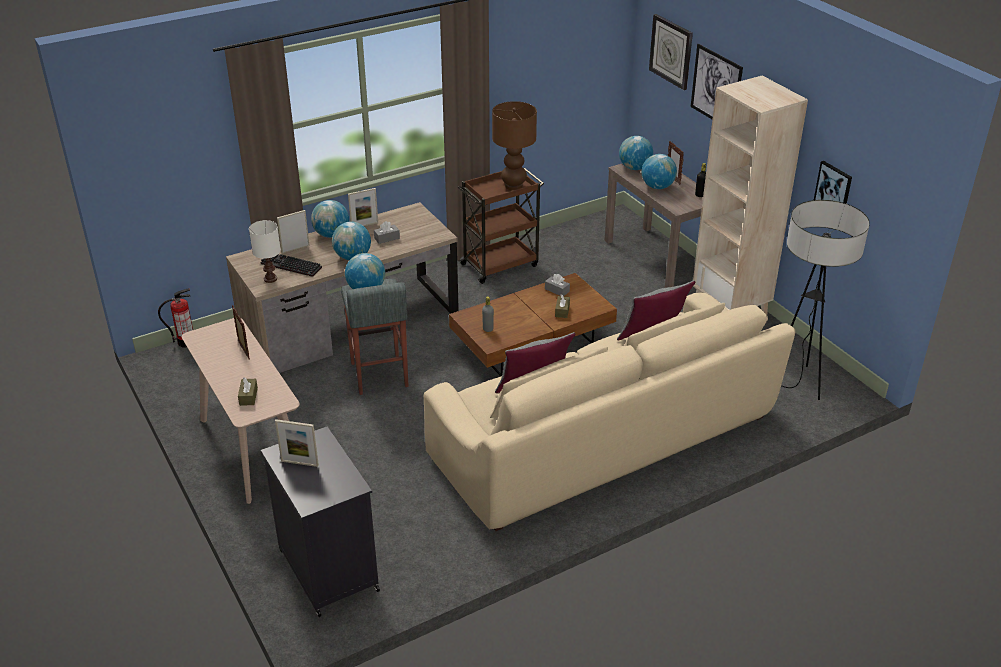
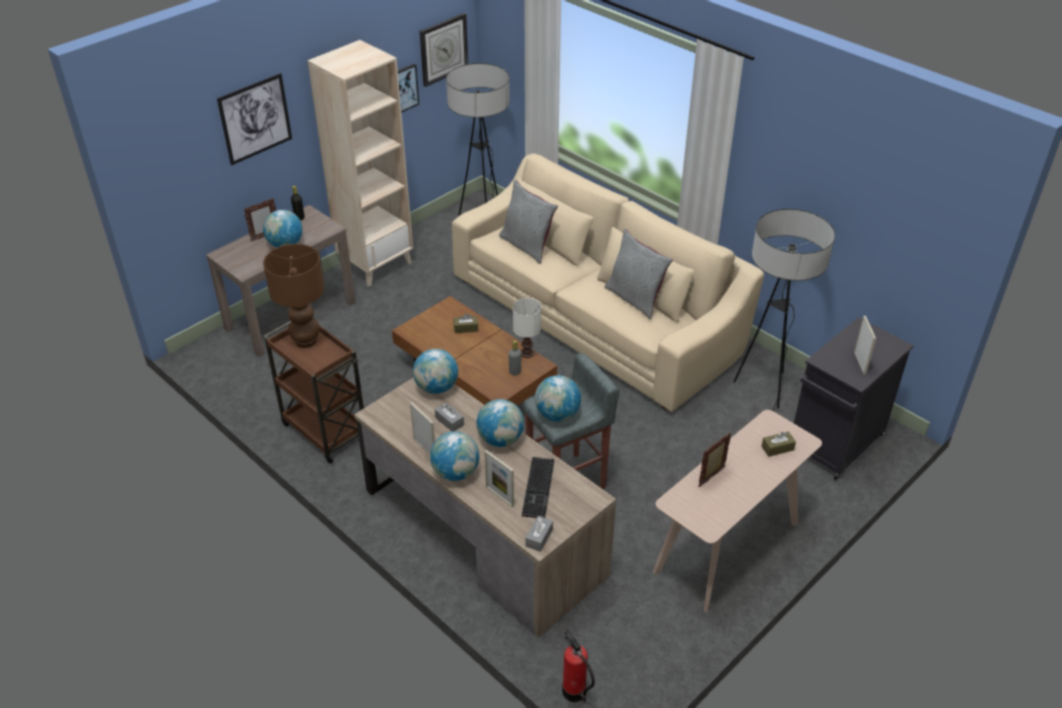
camera: 105 degrees left, 5 degrees up
white table lamp [249,220,281,283] -> white table lamp moved to [513,298,541,358]
grey tissue box [545,274,570,296] -> grey tissue box moved to [525,516,553,552]
globe [619,136,653,170] -> globe moved to [413,349,458,394]
wall clock [649,14,693,90] -> wall clock moved to [420,13,468,87]
none -> floor lamp [733,209,835,410]

